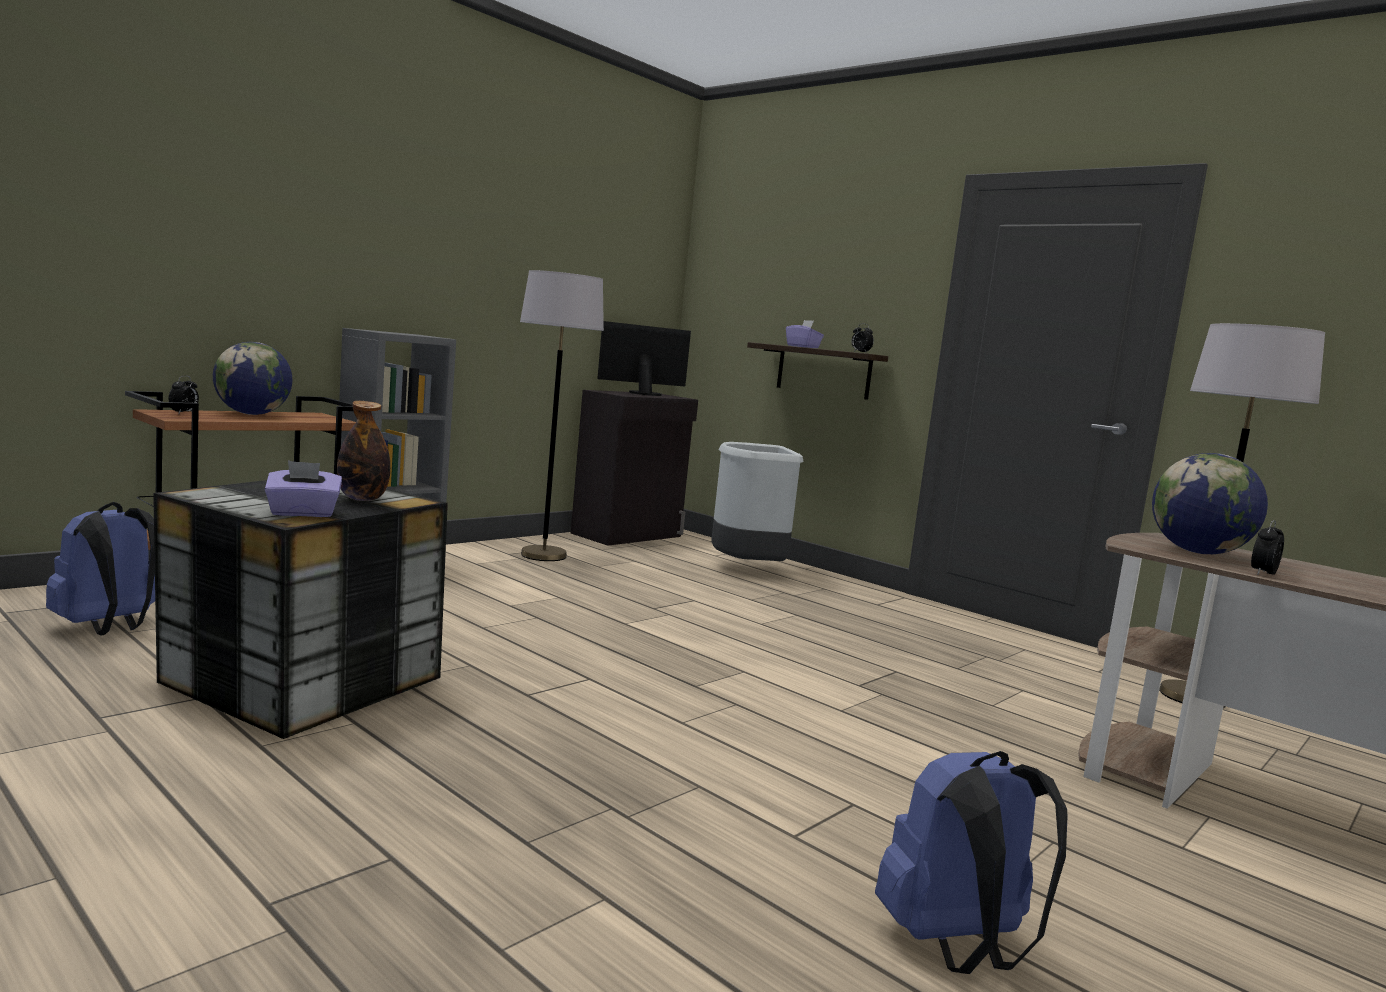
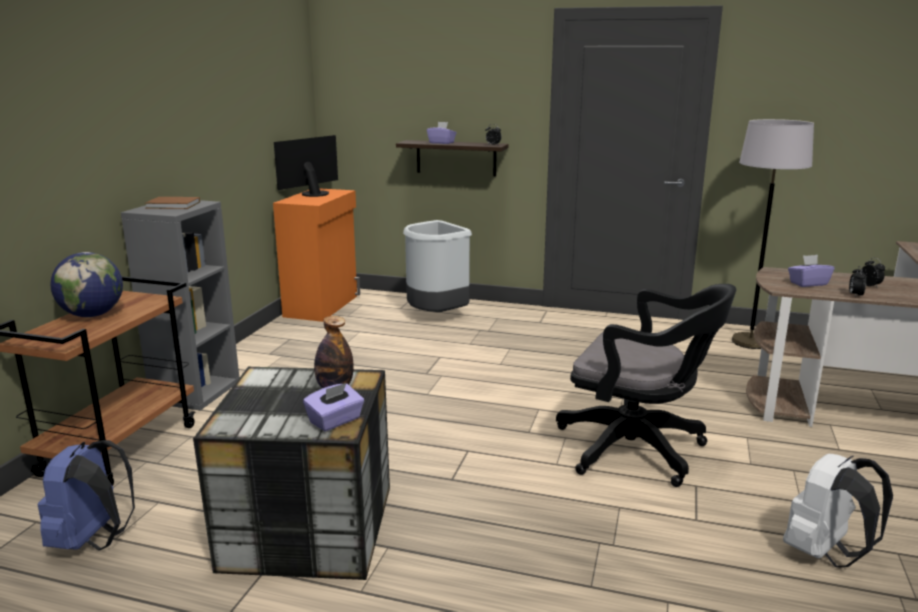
camera: 25 degrees left, 10 degrees up
alarm clock [169,376,199,414] -> alarm clock moved to [862,258,885,287]
grey floor lamp [520,270,604,561] -> none
black cabinet [571,390,698,546] -> orange cabinet [273,188,360,322]
blue backpack [875,751,1067,974] -> white backpack [783,454,893,567]
globe [1152,453,1268,554] -> purple tissue box [788,255,834,287]
none -> brown book [145,197,200,209]
none -> black office chair [556,284,736,487]

